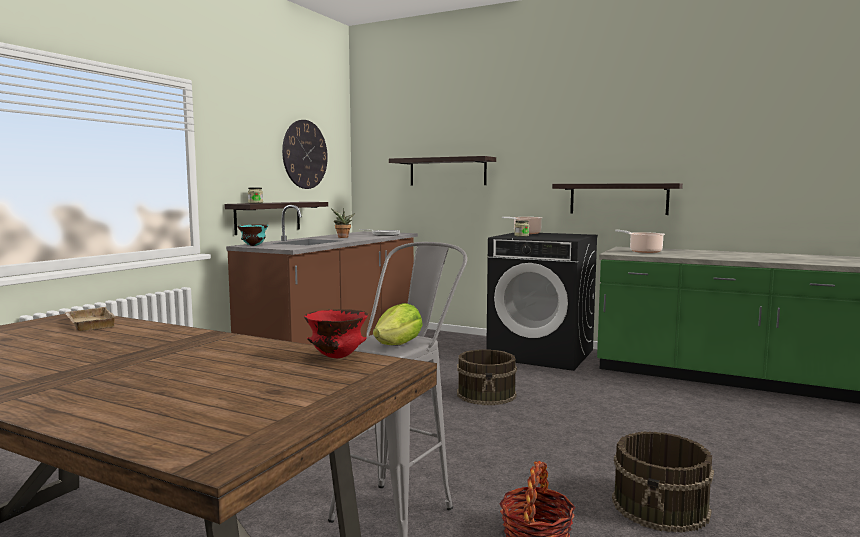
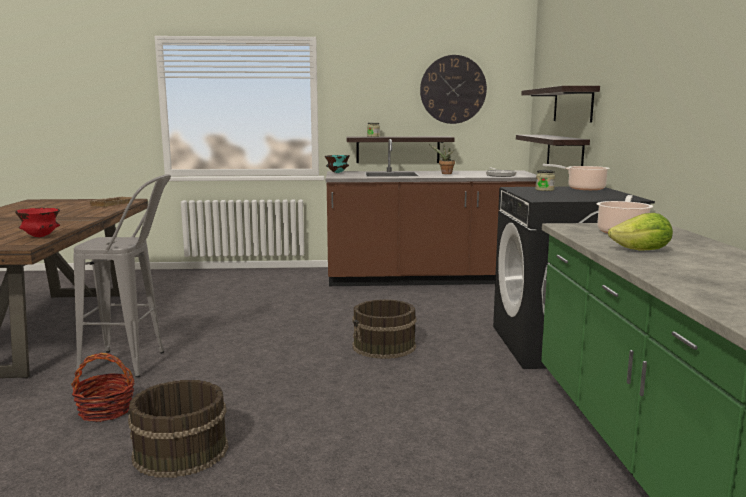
camera: 60 degrees right, 5 degrees up
lettuce [373,303,422,345] -> lettuce moved to [608,213,673,250]
shelf [552,183,683,215] -> shelf moved to [516,135,590,166]

